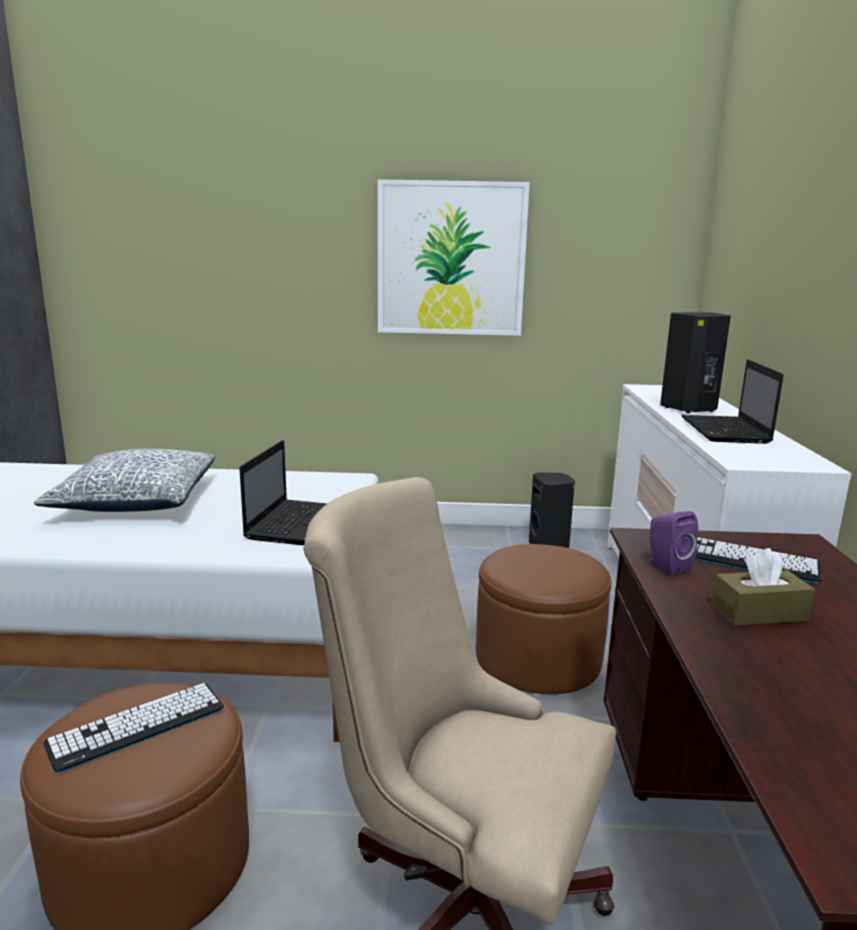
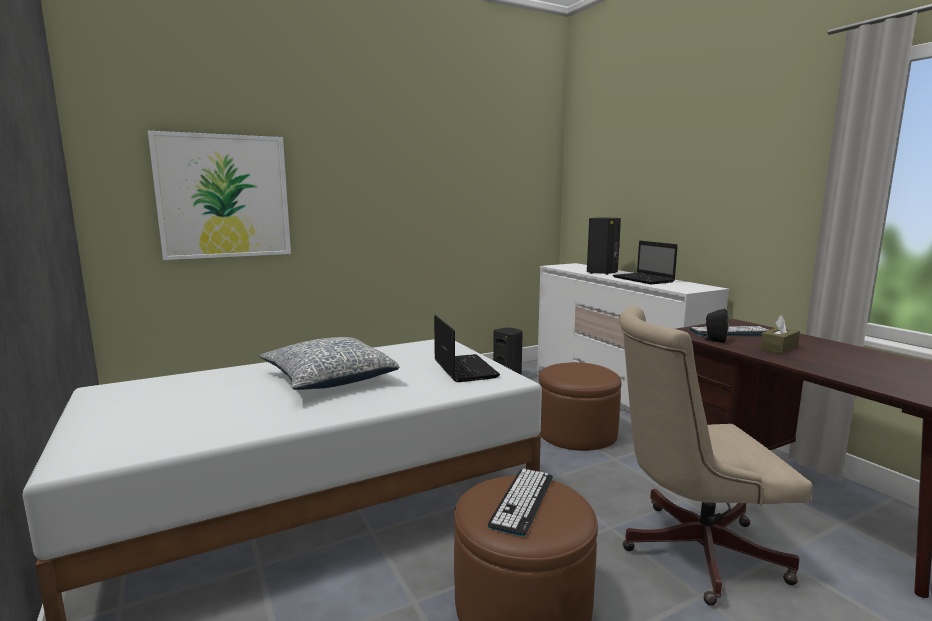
camera: 30 degrees left, 5 degrees down
picture [378,179,530,336] -> picture moved to [148,131,291,260]
purple speaker [648,511,698,576] -> black speaker [702,309,729,343]

